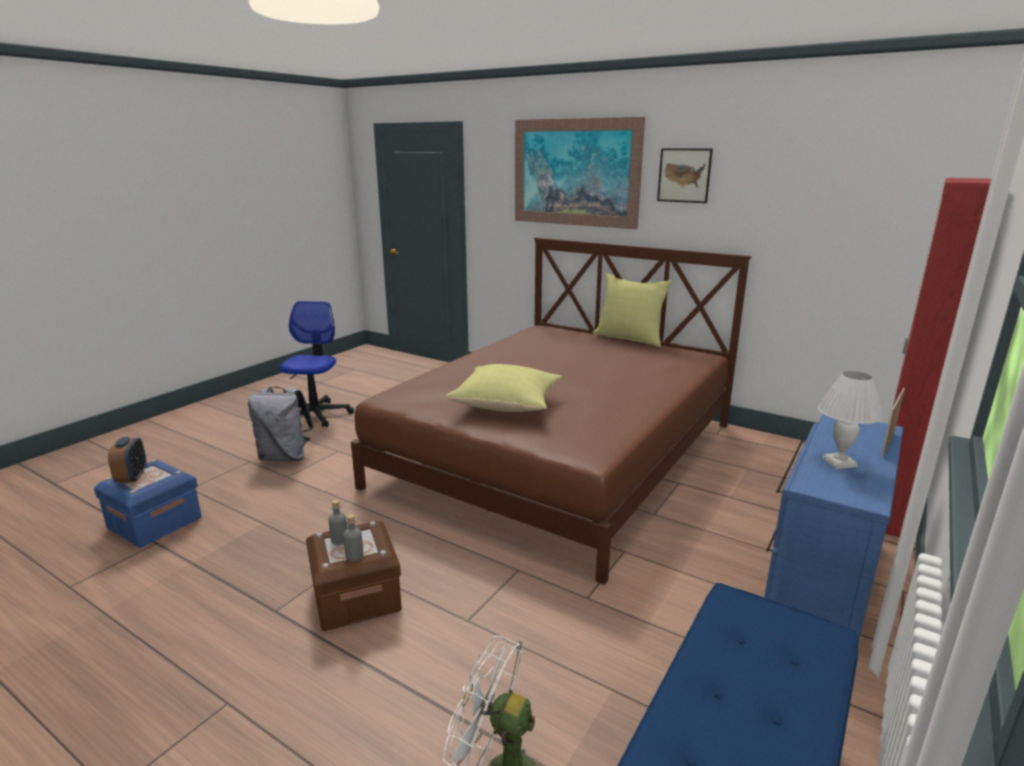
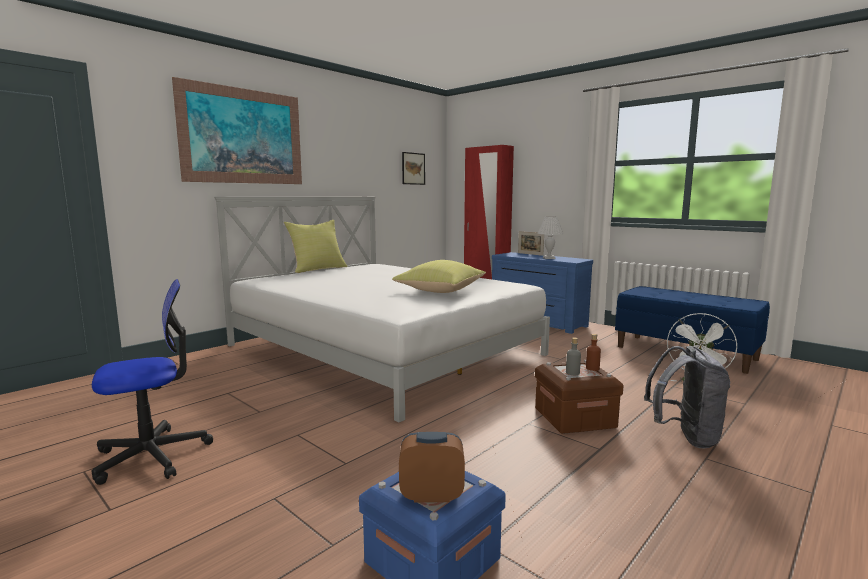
camera: 80 degrees left, 10 degrees down
grey backpack [248,387,314,461] -> grey backpack moved to [644,346,730,448]
office chair [280,301,354,427] -> office chair turned 135 degrees clockwise [92,279,213,485]
grey bottle [343,514,363,561] -> brown bottle [586,334,601,371]
brown bed [351,237,752,585] -> white bed [214,197,550,422]
picture [657,148,713,203] -> picture moved to [402,152,425,185]

